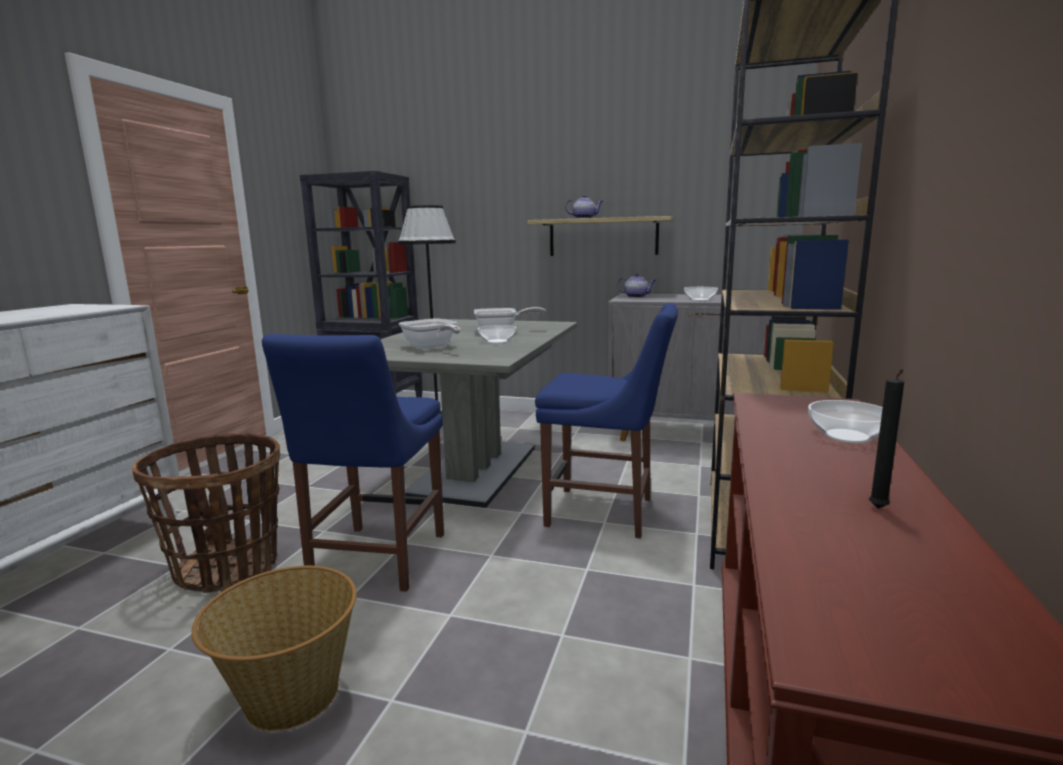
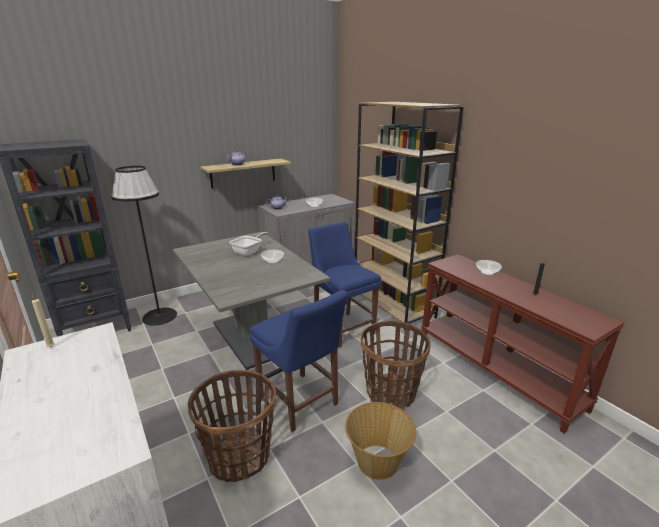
camera: 50 degrees left, 10 degrees up
frying pan [399,319,460,349] -> none
blue chair [535,303,678,539] -> blue chair turned 90 degrees counterclockwise [308,222,381,348]
none -> beige candle [32,293,55,347]
none -> basket [361,321,431,410]

